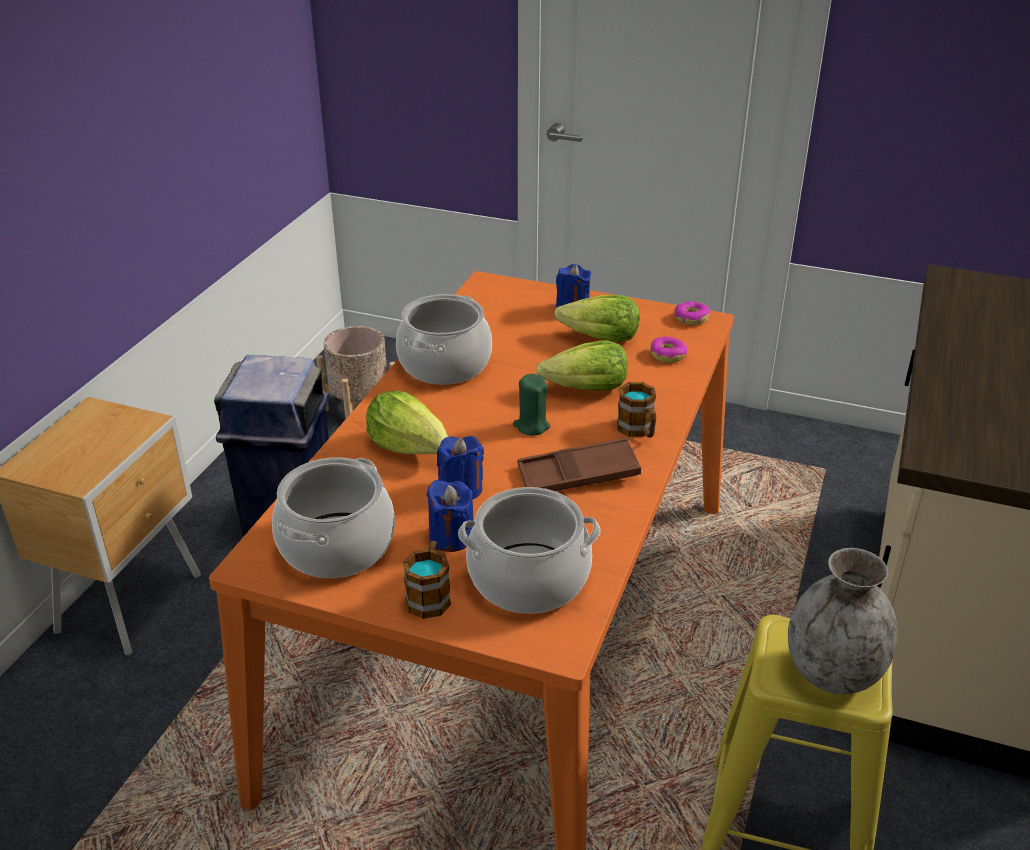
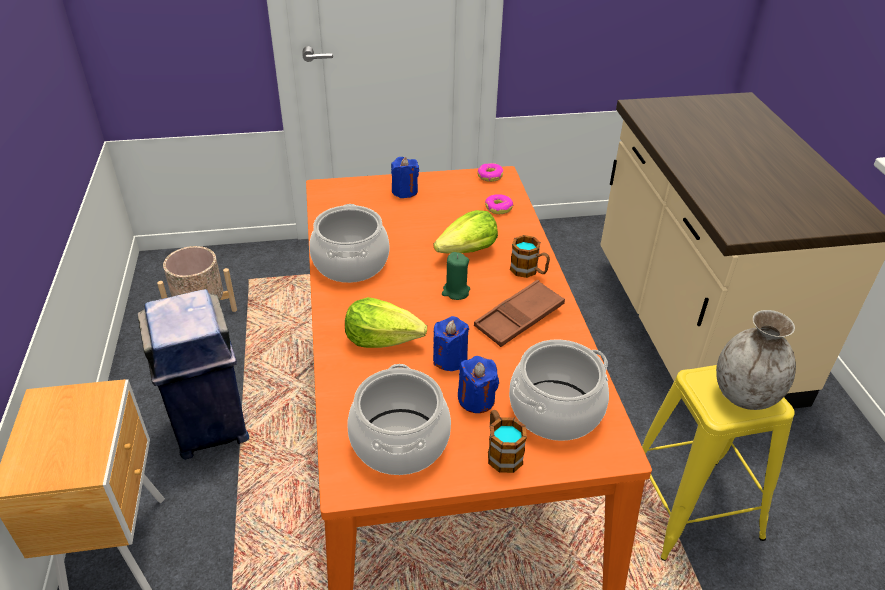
camera: 30 degrees left, 5 degrees up
lettuce [554,295,640,342] -> none

